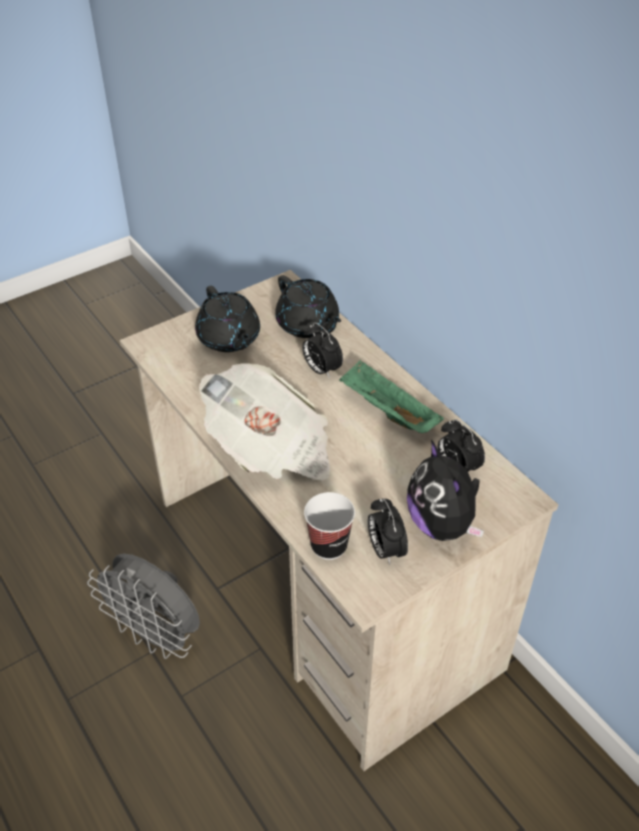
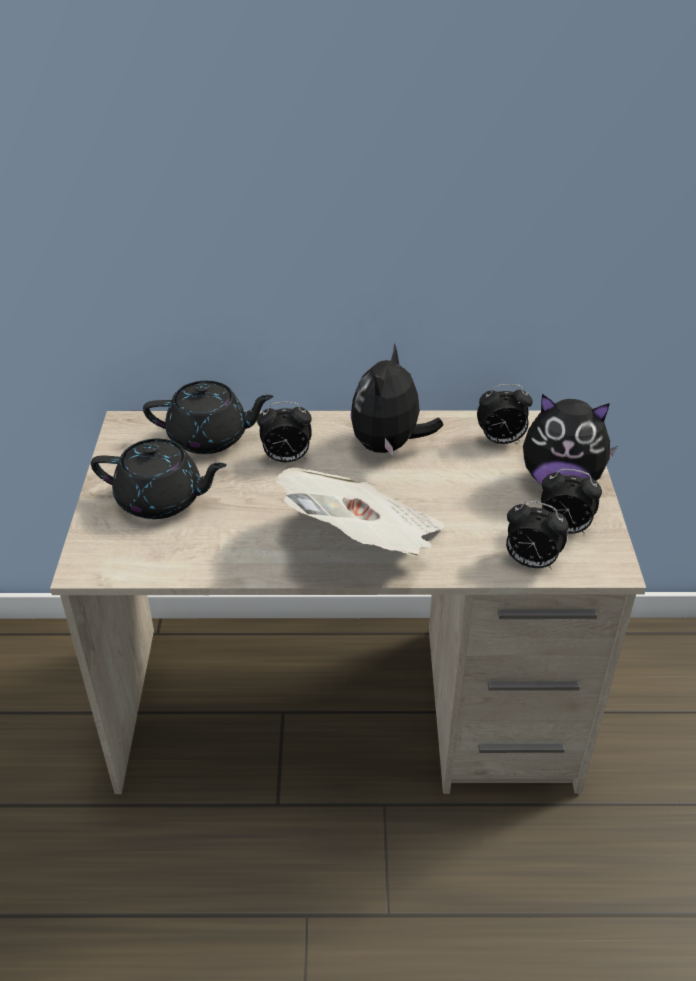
camera: 55 degrees left, 5 degrees down
grey fan [87,553,200,659] -> none
cup [304,492,355,560] -> alarm clock [506,501,569,570]
green tray [339,360,444,434] -> plush toy [350,343,443,457]

